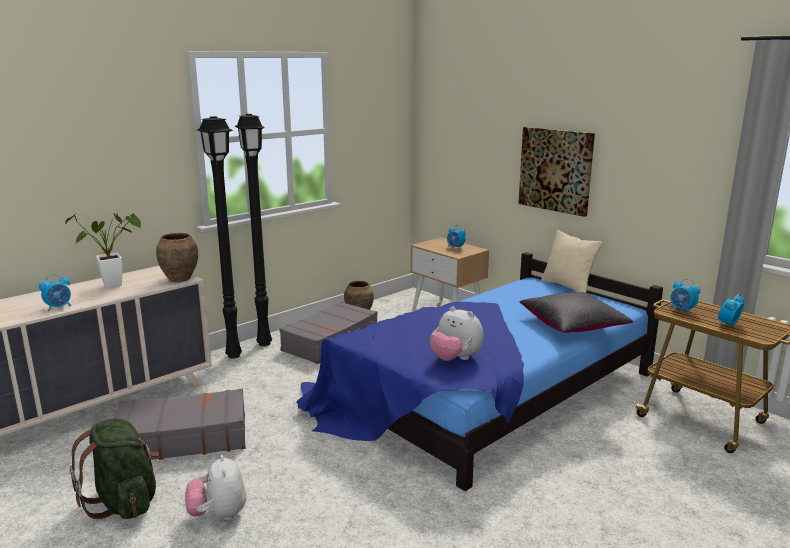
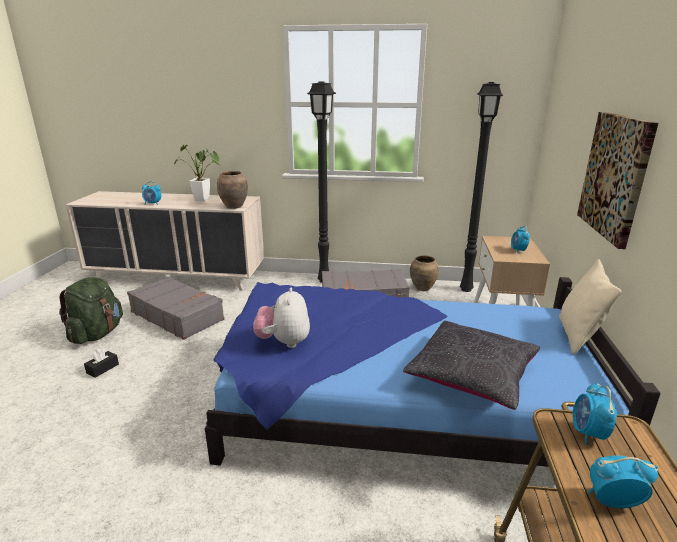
camera: 50 degrees right, 5 degrees up
plush toy [185,455,246,520] -> black tissue box [84,349,119,378]
black floor lamp [197,116,242,358] -> black floor lamp moved to [460,82,503,292]

